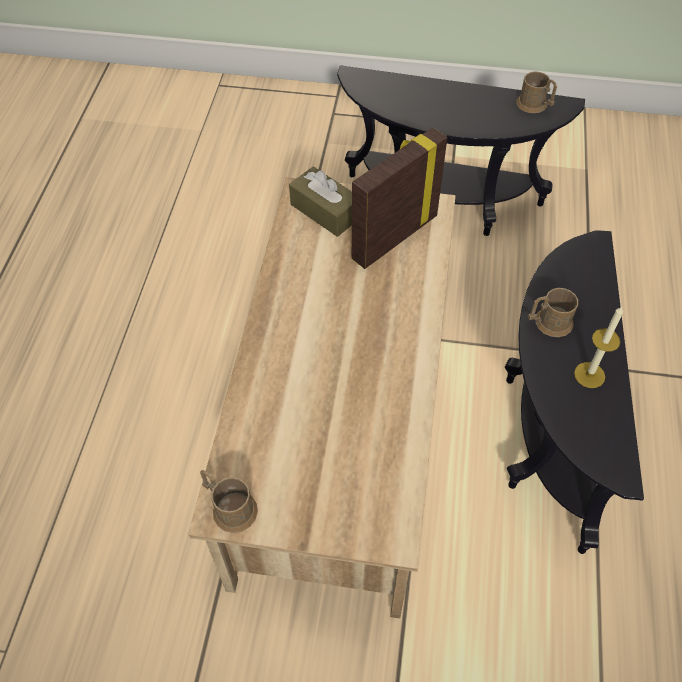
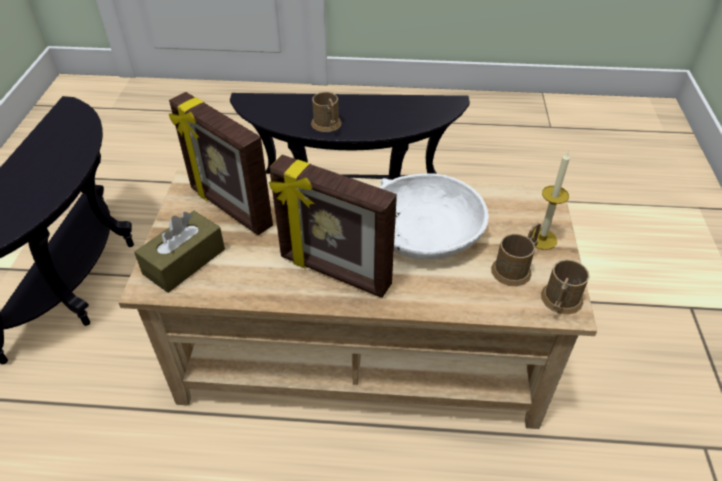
camera: 95 degrees left, 10 degrees down
brown mug [516,71,557,113] -> brown mug moved to [491,222,541,286]
candle [574,306,623,388] -> candle moved to [528,152,570,250]
none -> picture frame [269,155,397,298]
none -> white bowl [379,174,489,260]

